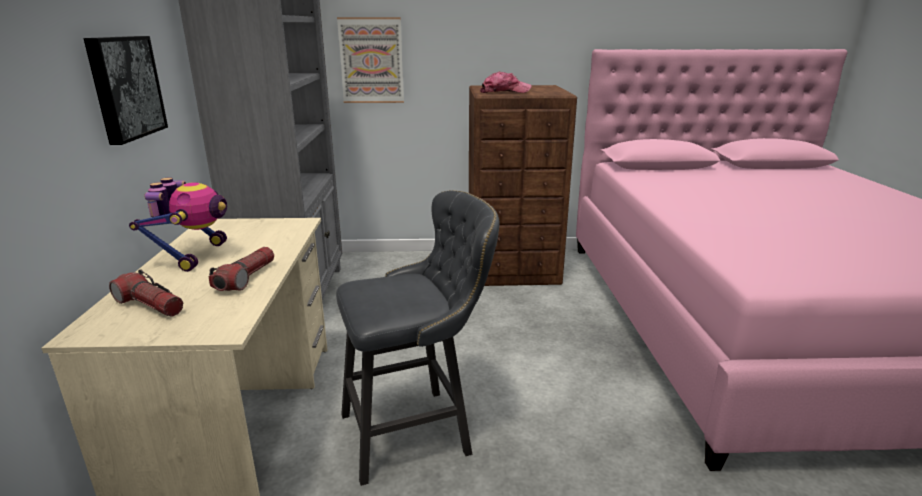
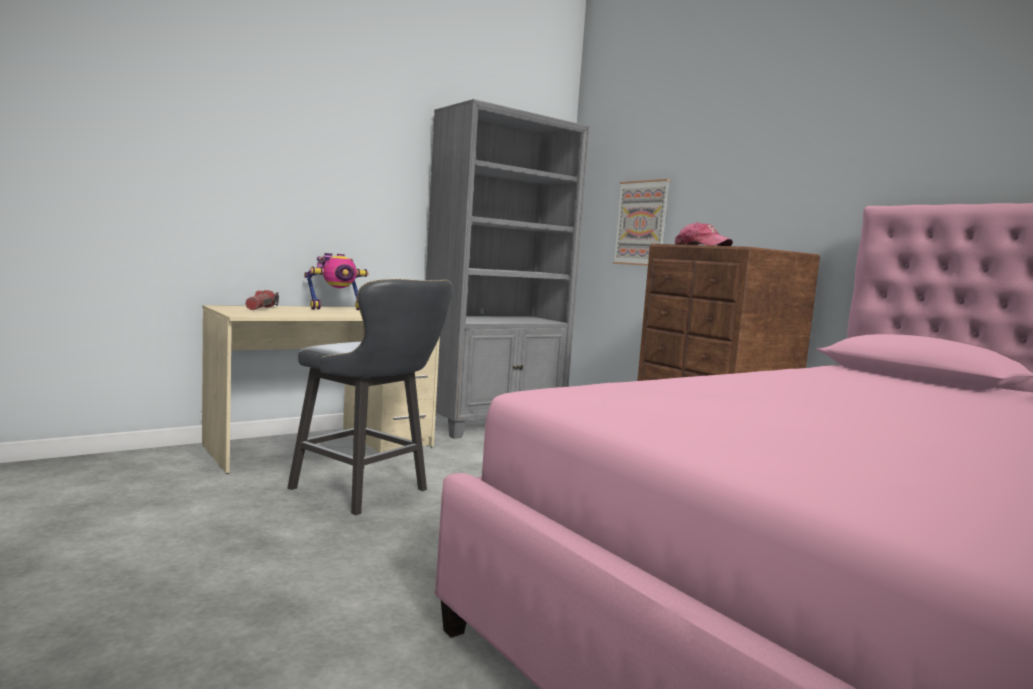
camera: 55 degrees right, 15 degrees down
picture [83,36,168,145] -> none
flashlight [209,247,274,291] -> none

